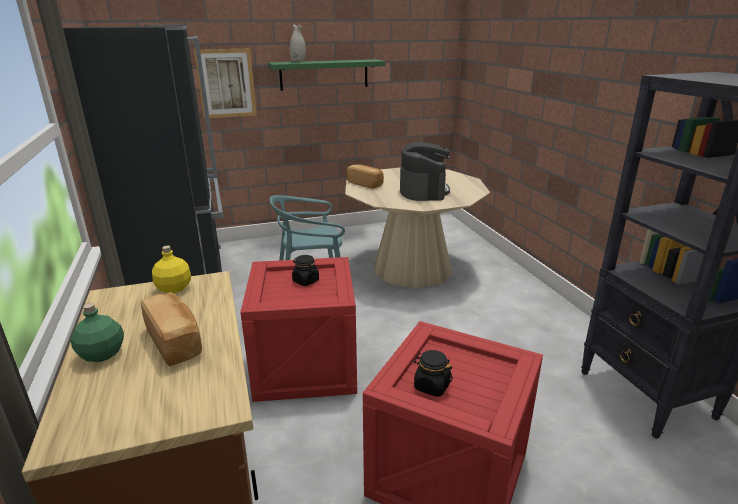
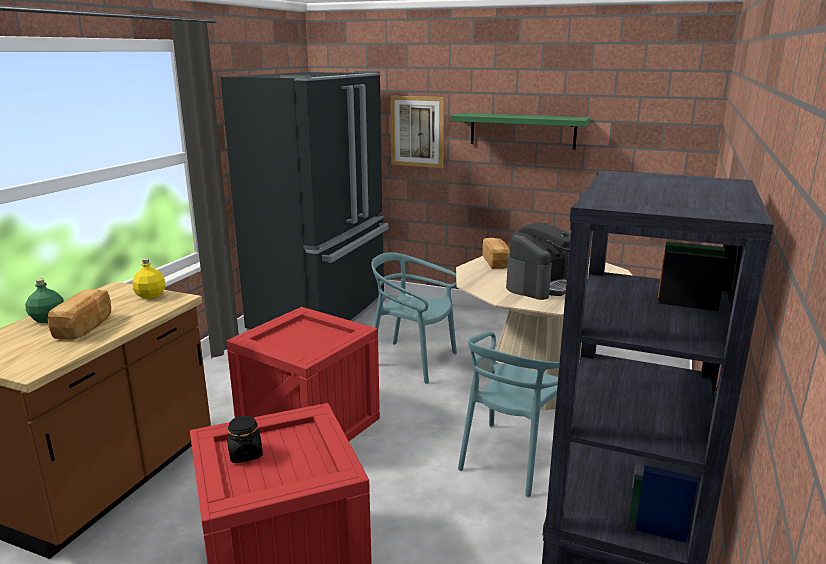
camera: 40 degrees right, 5 degrees down
white vase [290,24,306,62] -> none
black jar [292,255,319,286] -> none
none -> turquoise chair [458,331,580,497]

